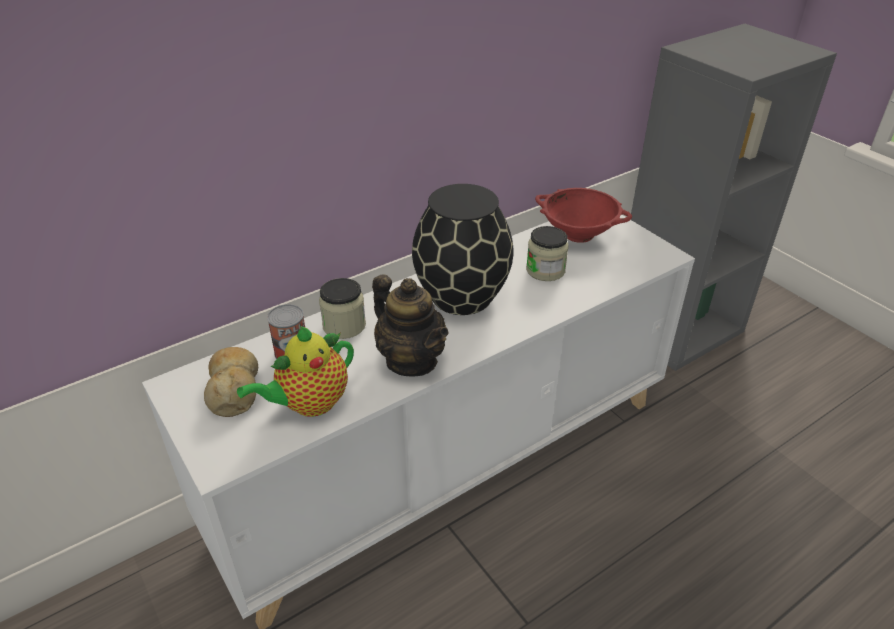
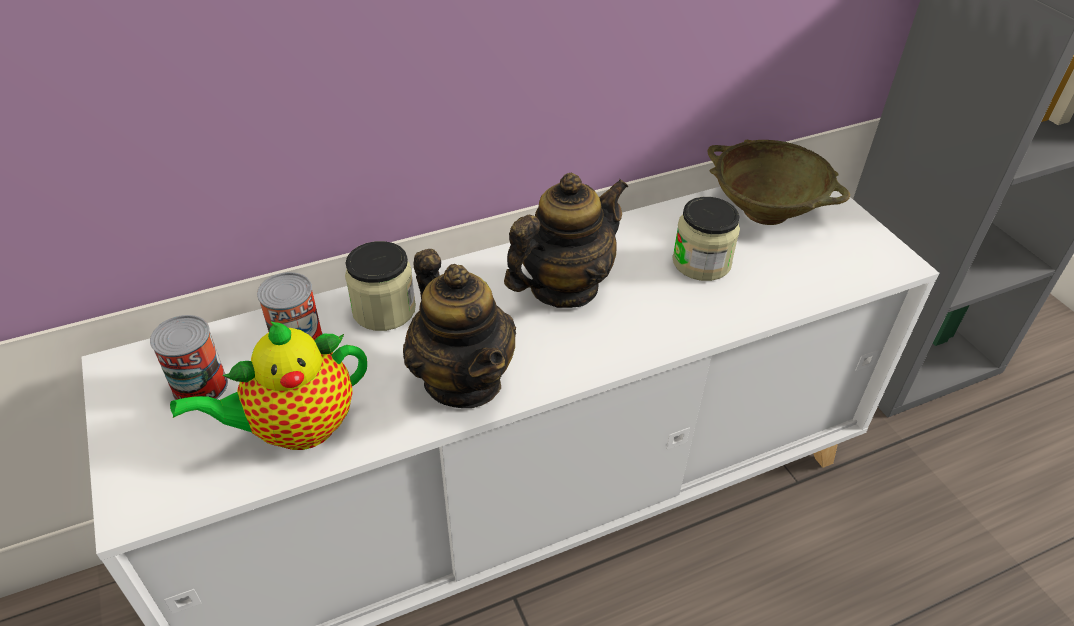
camera: 10 degrees right, 5 degrees up
bread [204,347,258,417] -> can [150,315,228,400]
black vase [412,184,513,315] -> teapot [504,173,629,308]
red bowl [535,188,632,243] -> beige bowl [708,140,850,225]

